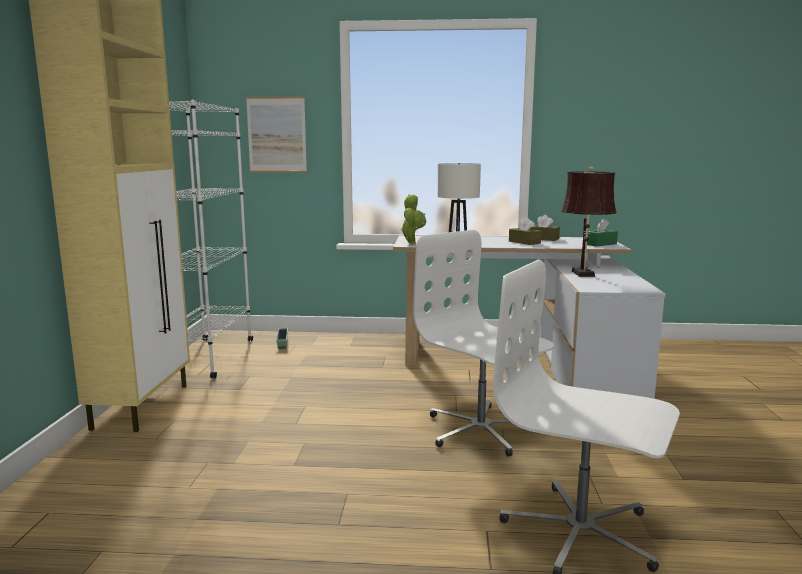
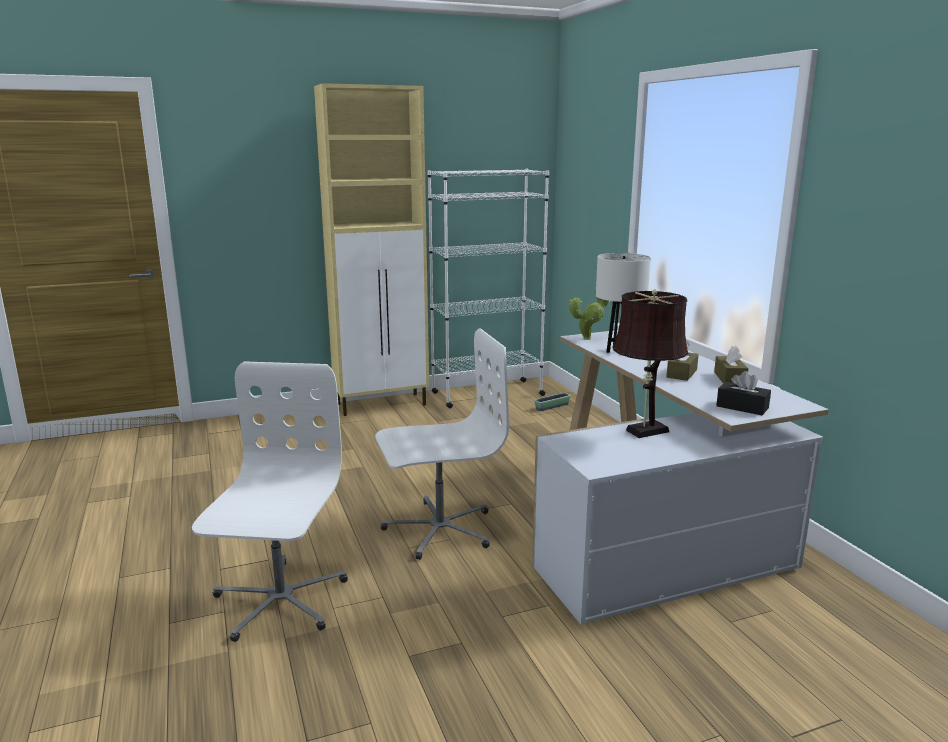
camera: 65 degrees right, 5 degrees up
picture [246,97,307,172] -> none
white office chair [413,230,554,457] -> white office chair turned 45 degrees clockwise [375,328,509,560]
green tissue box [587,219,618,246] -> black tissue box [716,371,771,415]

